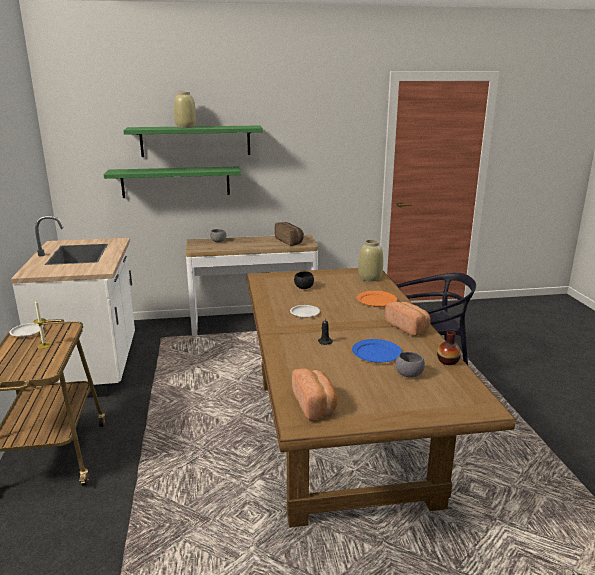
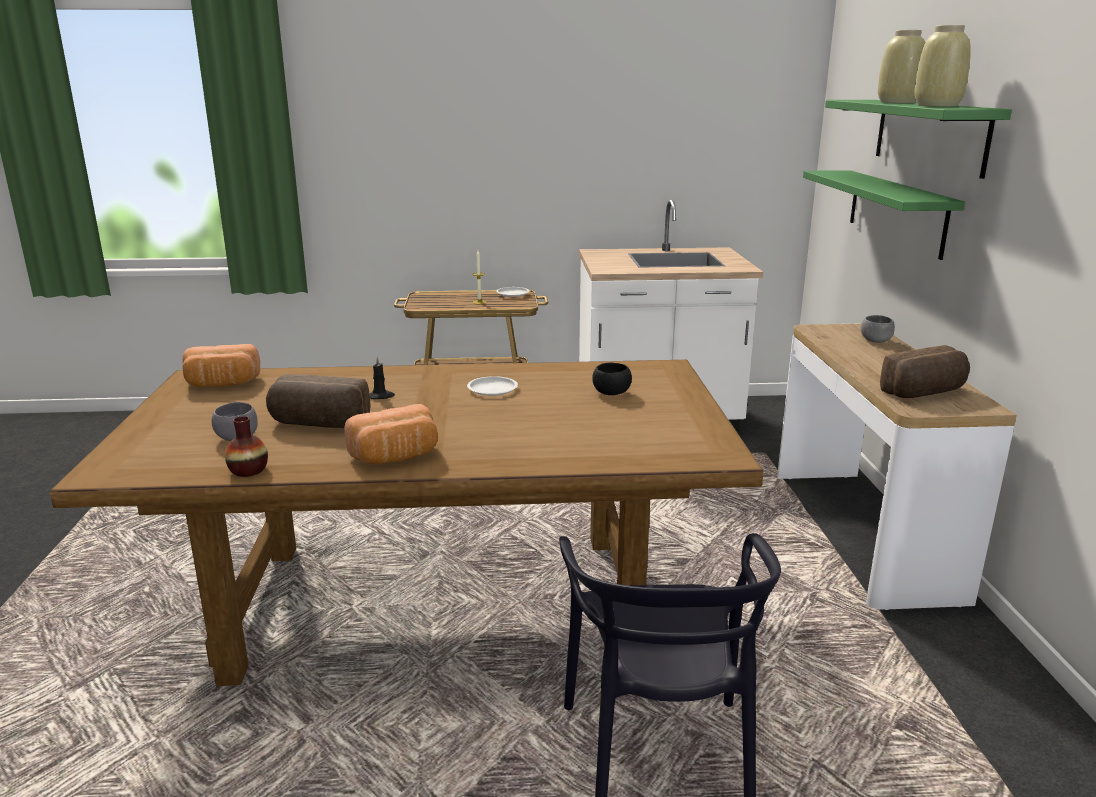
camera: 95 degrees right, 0 degrees up
blue plate [352,339,402,363] -> bread [266,374,370,428]
orange plate [357,291,397,307] -> none
beige vase [358,240,383,281] -> beige vase moved to [914,25,971,107]

